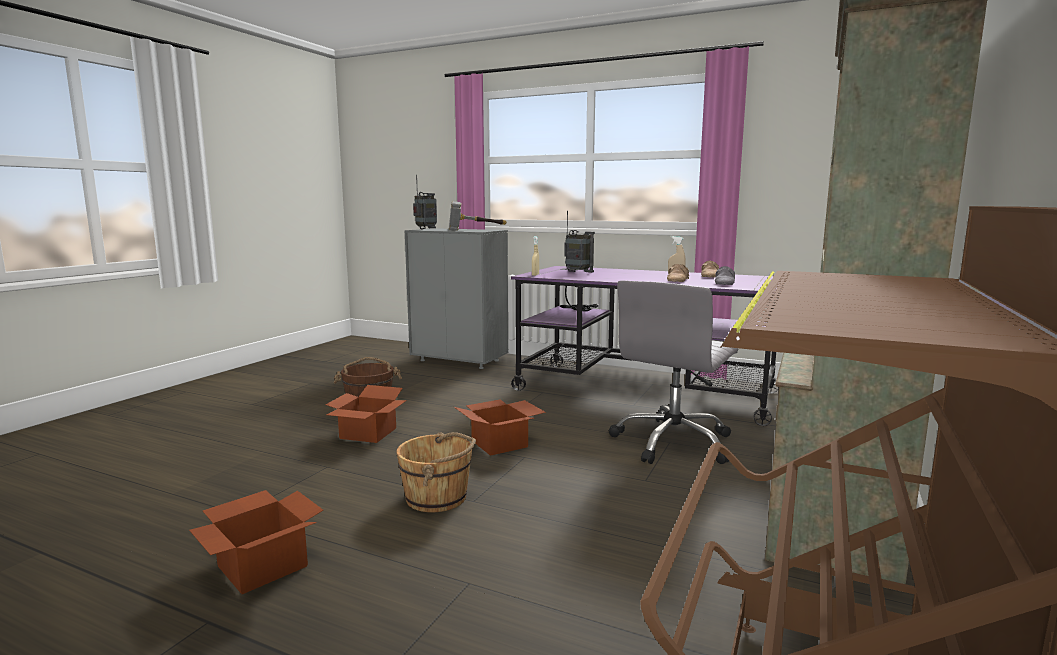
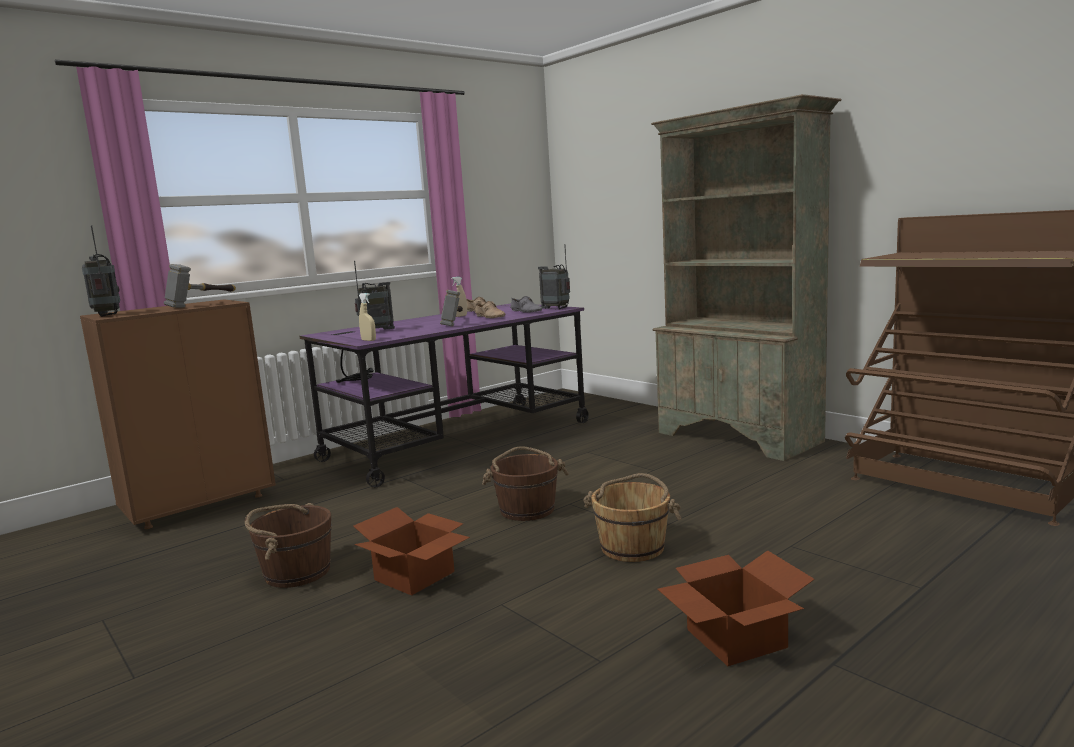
camera: 65 degrees left, 0 degrees up
grey cabinet [405,228,509,369] -> brown cabinet [80,299,276,529]
cardboard box [454,399,546,456] -> brown bucket [482,446,569,521]
grey office chair [609,280,738,464] -> none
none -> hammer [440,290,463,326]
none -> radio [538,244,570,309]

